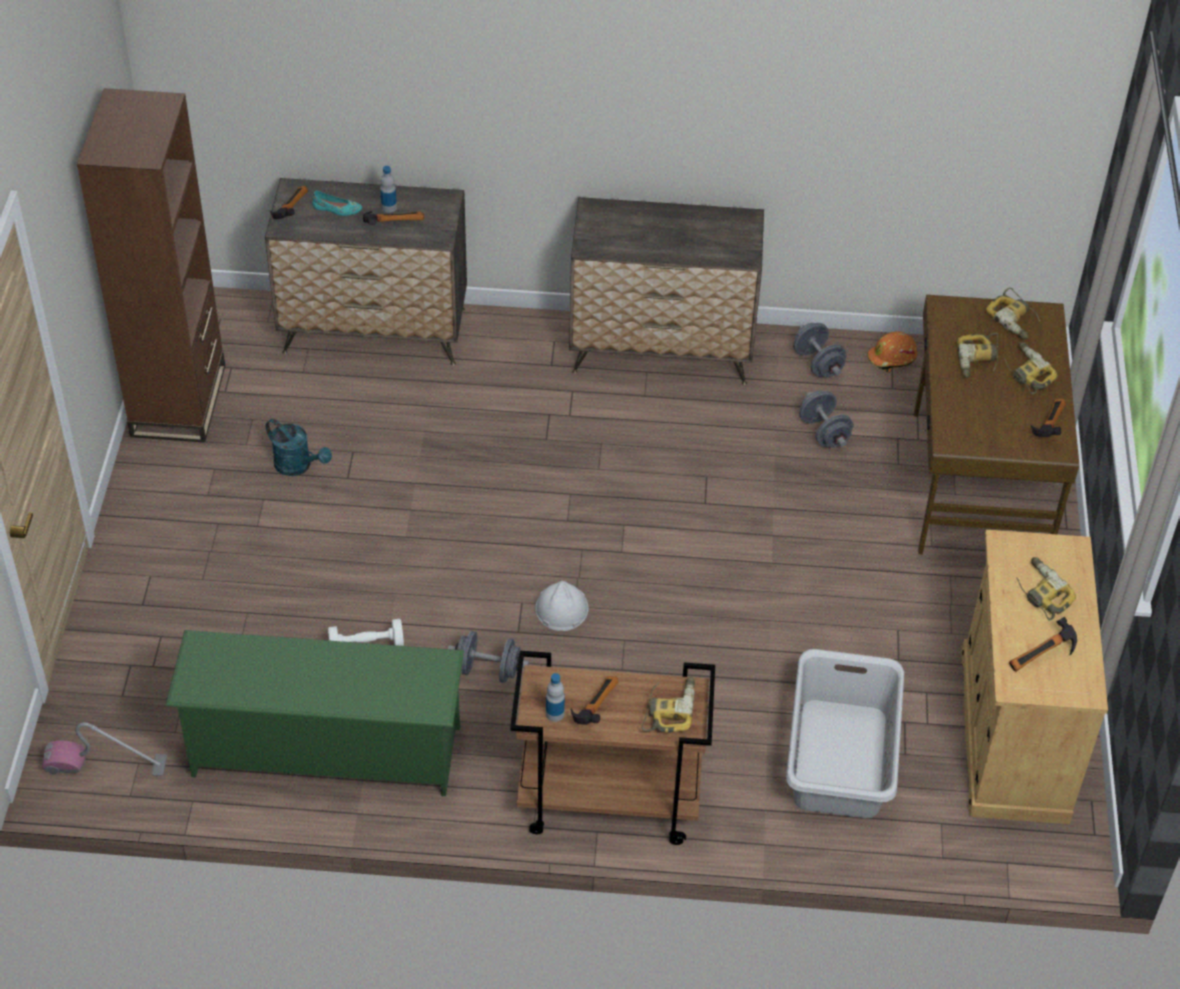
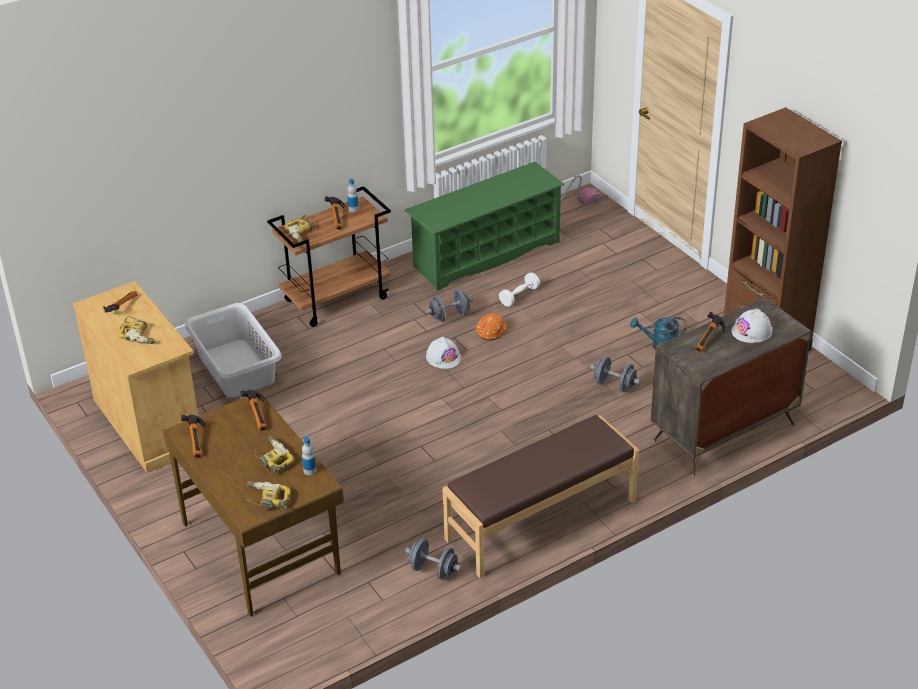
camera: 145 degrees right, 10 degrees down
hammer [270,186,308,219] -> hammer moved to [240,390,267,430]
turquoise shoe [312,191,362,216] -> white hard hat [732,308,773,343]
bottle [380,166,397,213] -> bottle moved to [302,437,317,475]
dresser [569,197,764,385] -> brown bench [442,415,639,578]
grey dumbbell [799,391,853,448] -> grey dumbbell moved to [590,357,641,392]
orange hard hat [867,331,918,373] -> orange hard hat moved to [476,313,508,341]
power drill [1004,342,1058,394] -> none

